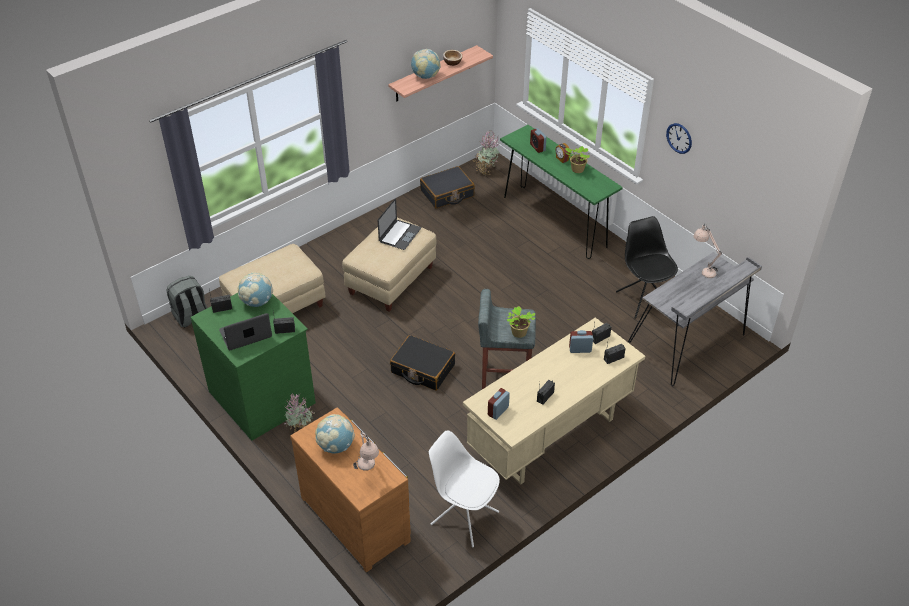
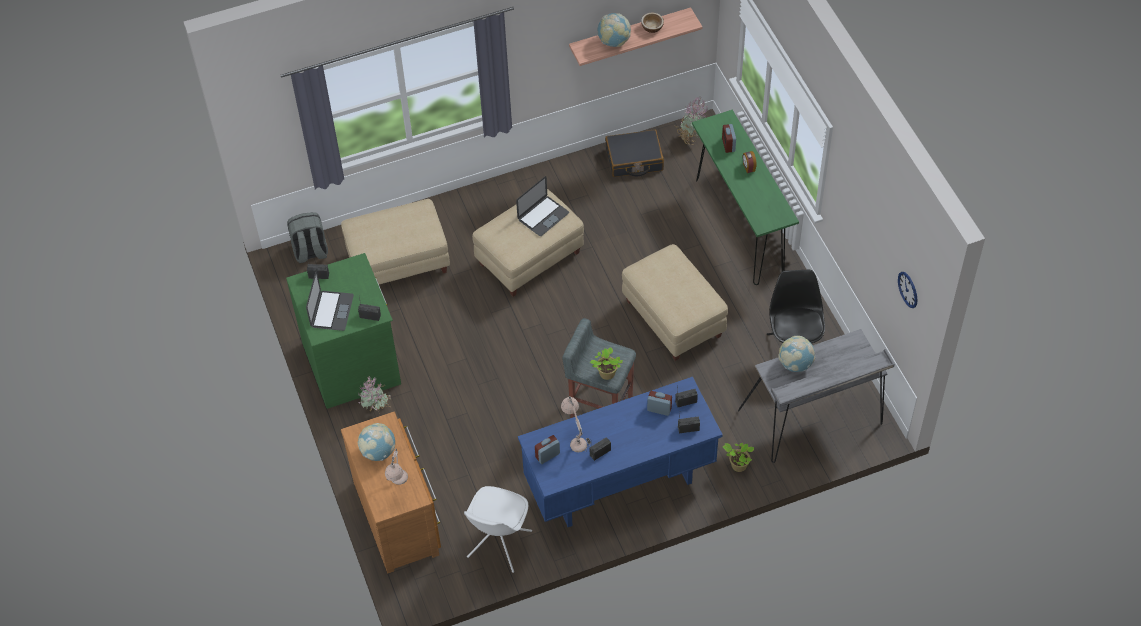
camera: 20 degrees right, 10 degrees up
laptop [219,313,272,350] -> laptop turned 105 degrees clockwise [306,271,354,331]
globe [238,272,273,307] -> globe moved to [778,336,815,372]
black suitcase [390,335,455,391] -> none
white chair [429,430,500,547] -> white chair turned 120 degrees counterclockwise [464,486,532,573]
beige desk [463,317,645,485] -> blue desk [518,377,723,527]
potted plant [565,146,590,173] -> potted plant moved to [723,443,754,472]
wall clock [666,123,692,154] -> wall clock moved to [898,272,918,308]
beige table lamp [693,224,722,278] -> beige table lamp moved to [561,396,591,452]
none -> beige ottoman [622,244,728,361]

